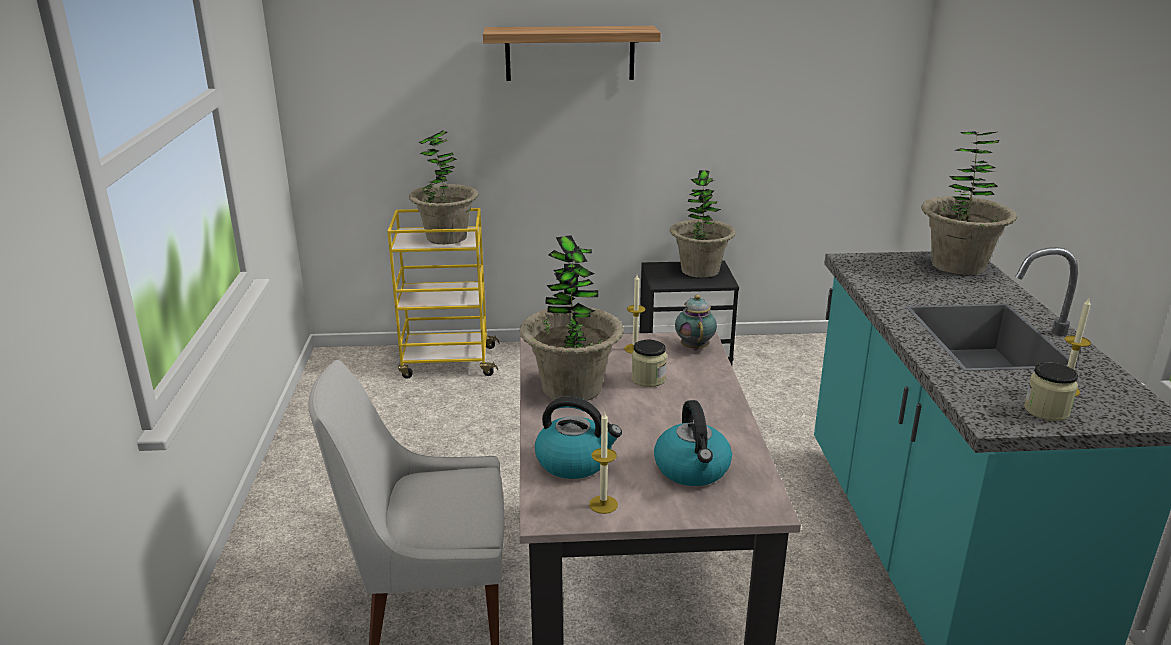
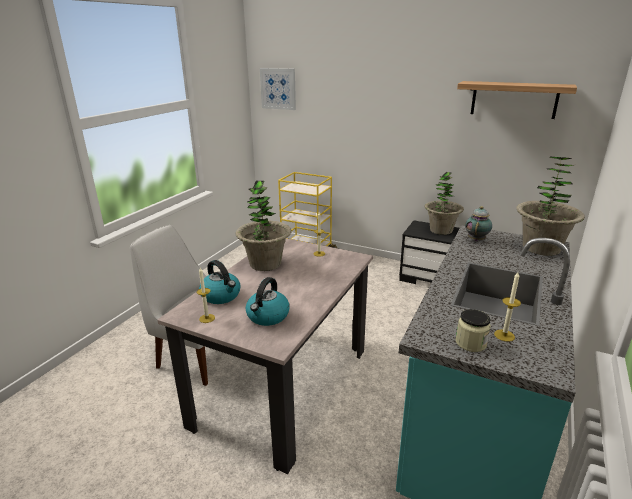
camera: 30 degrees right, 0 degrees up
potted plant [409,130,479,244] -> none
shelf [483,26,661,81] -> shelf moved to [457,81,577,119]
jar [631,340,667,387] -> none
teapot [675,295,717,351] -> teapot moved to [465,206,492,241]
none -> picture [260,68,296,110]

